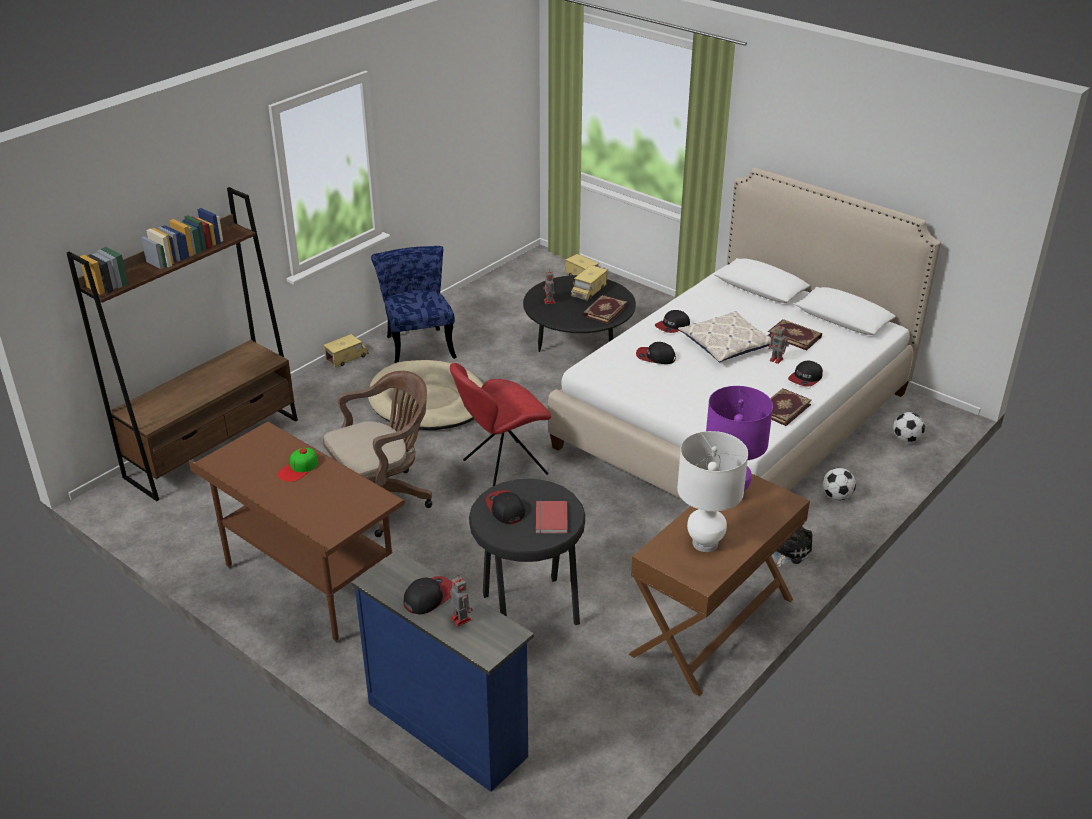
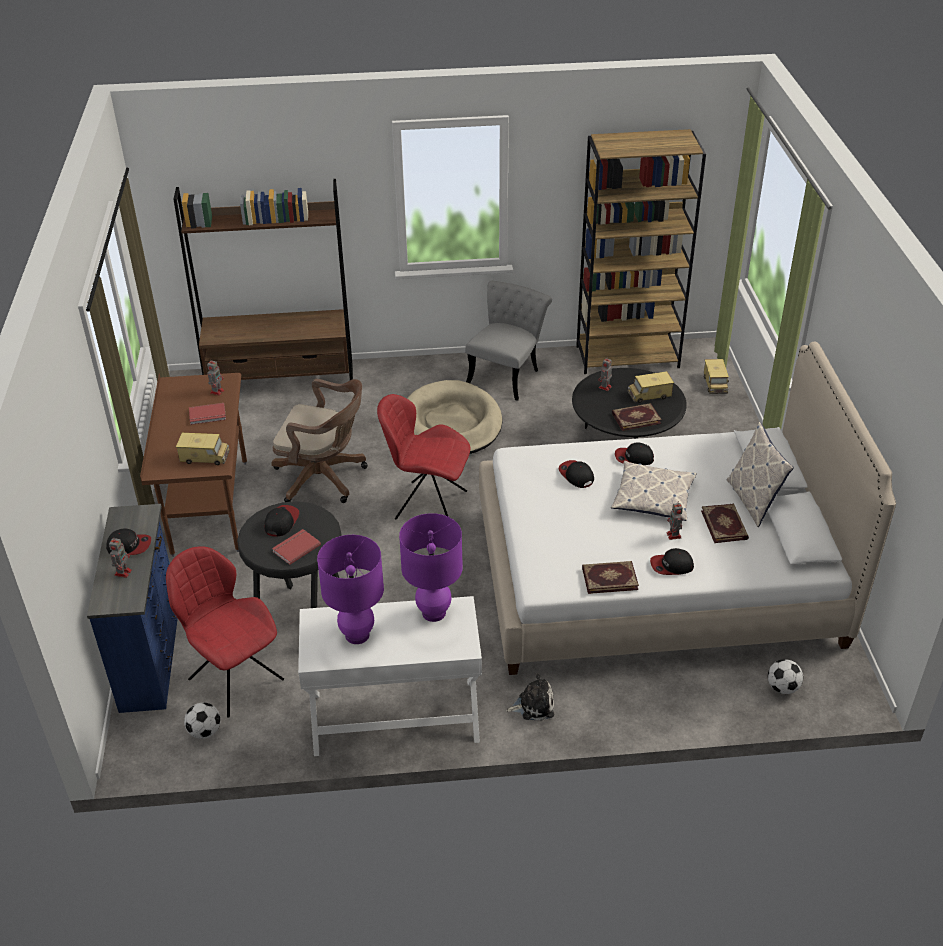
camera: 45 degrees right, 5 degrees up
cap [278,448,318,482] -> red book [189,403,226,425]
toy truck [323,334,369,367] -> toy truck moved to [176,433,230,465]
blue chair [371,246,457,364] -> grey chair [465,281,552,400]
brown console table [628,473,810,697] -> white console table [298,596,482,756]
white table lamp [677,431,748,552] -> purple table lamp [317,535,384,644]
football [823,468,856,500] -> football moved to [184,703,221,739]
none -> red chair [166,546,284,718]
none -> toy robot [207,358,224,395]
none -> brown bookcase [576,129,706,374]
none -> pillow [727,422,794,527]

